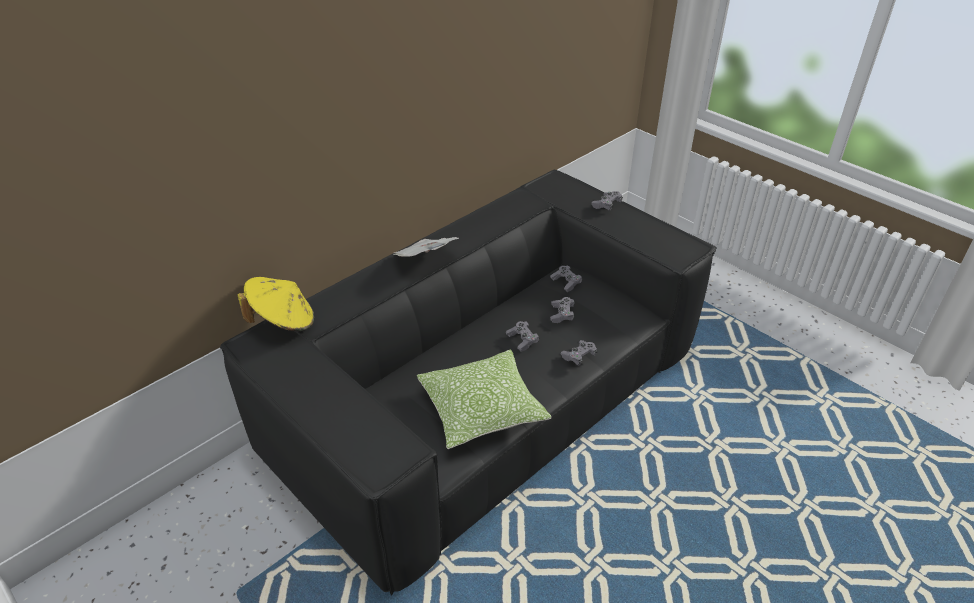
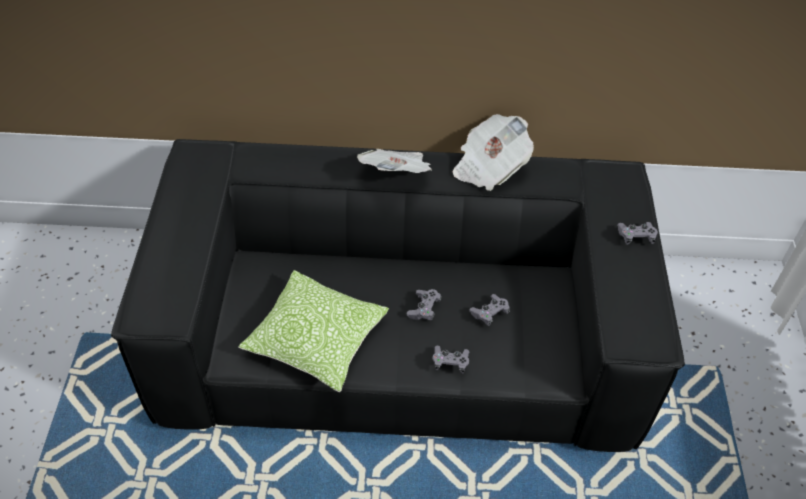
camera: 45 degrees right, 10 degrees up
yellow hat [238,277,314,331] -> none
grey game controller [550,266,582,292] -> none
none -> newspaper [453,114,534,191]

